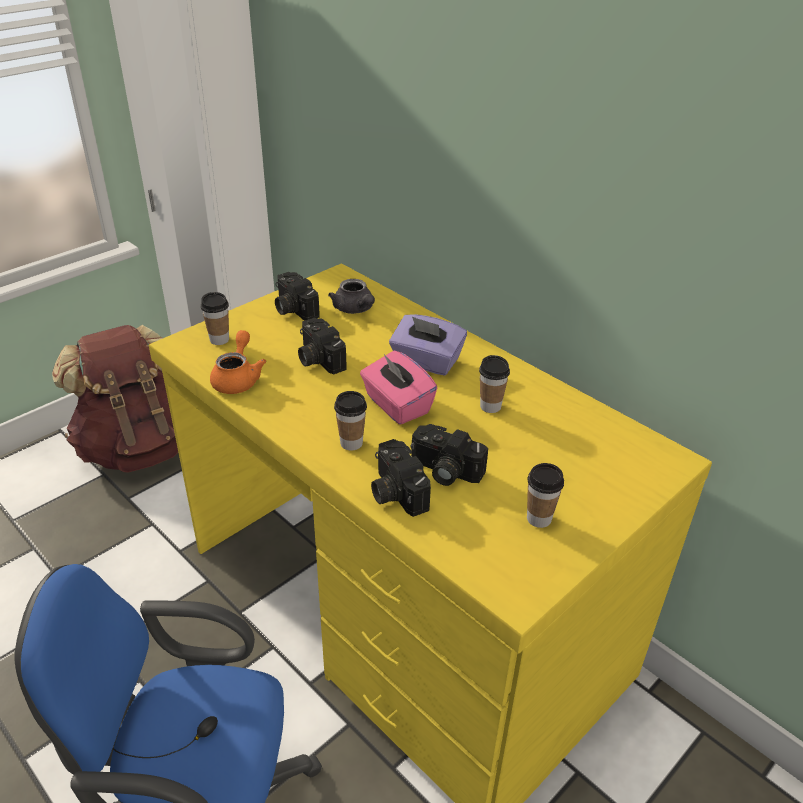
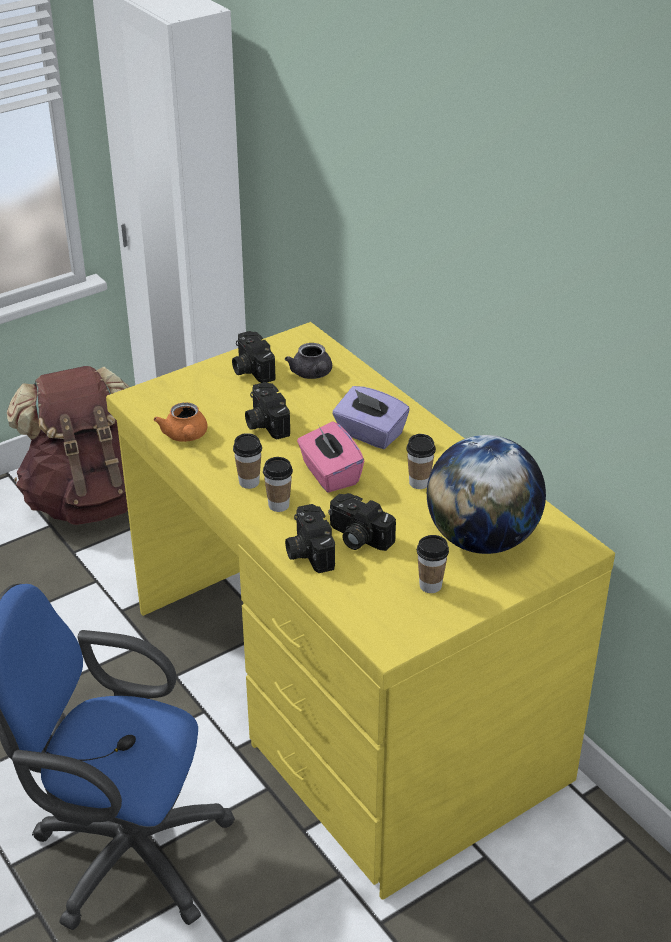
camera: 10 degrees right, 0 degrees up
cup [201,292,229,345] -> cup moved to [233,433,262,489]
orange teapot [210,330,266,394] -> orange teapot turned 150 degrees clockwise [154,402,208,442]
none -> globe [427,435,546,554]

